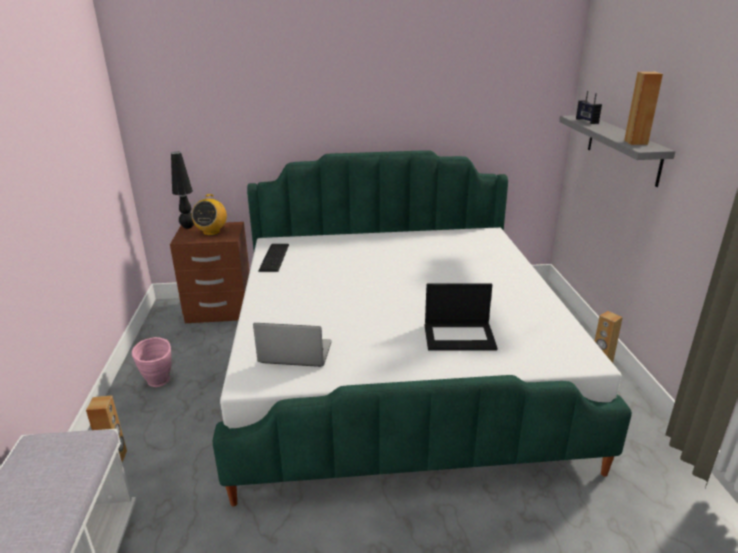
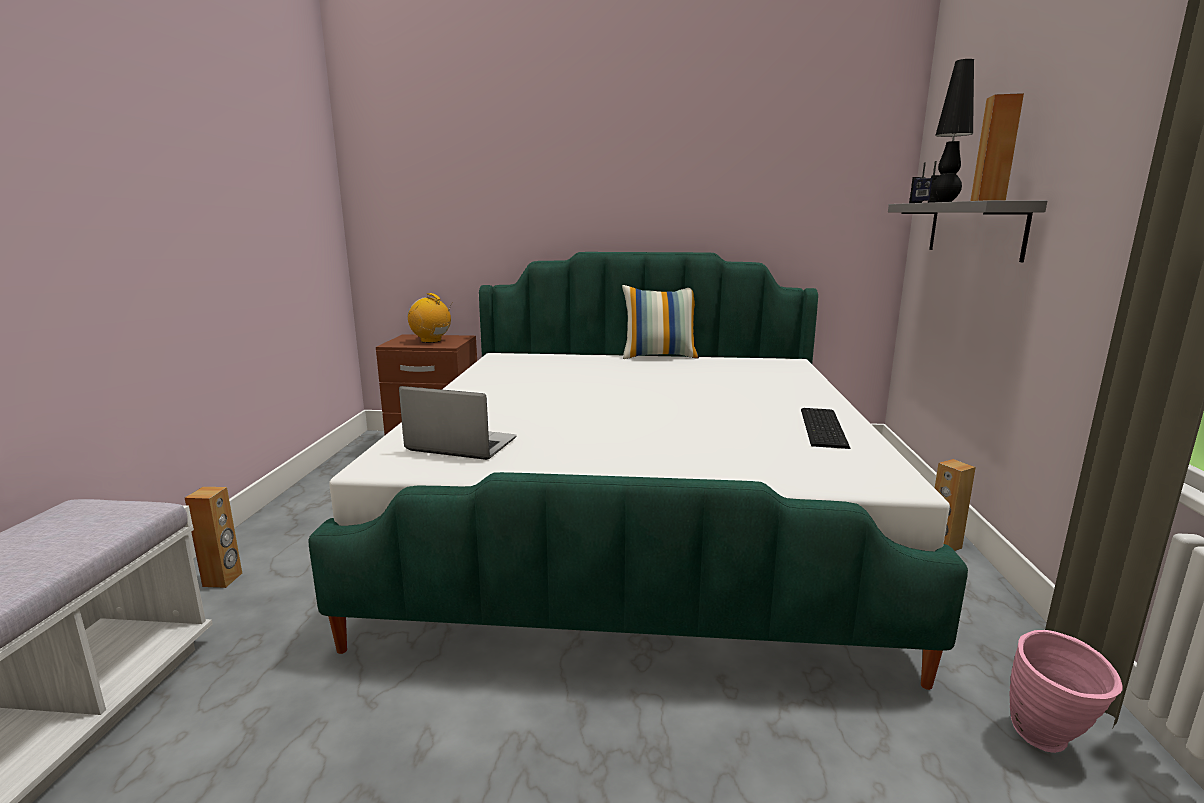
camera: 10 degrees right, 10 degrees down
pink vase [132,337,172,387] -> pink vase moved to [1009,630,1123,753]
black table lamp [171,152,194,229] -> black table lamp moved to [931,59,974,202]
radio [192,194,227,236] -> radio turned 105 degrees clockwise [407,293,453,343]
keyboard [258,244,289,272] -> keyboard moved to [801,408,850,449]
laptop [425,283,497,351] -> none
none -> pillow [622,285,699,359]

